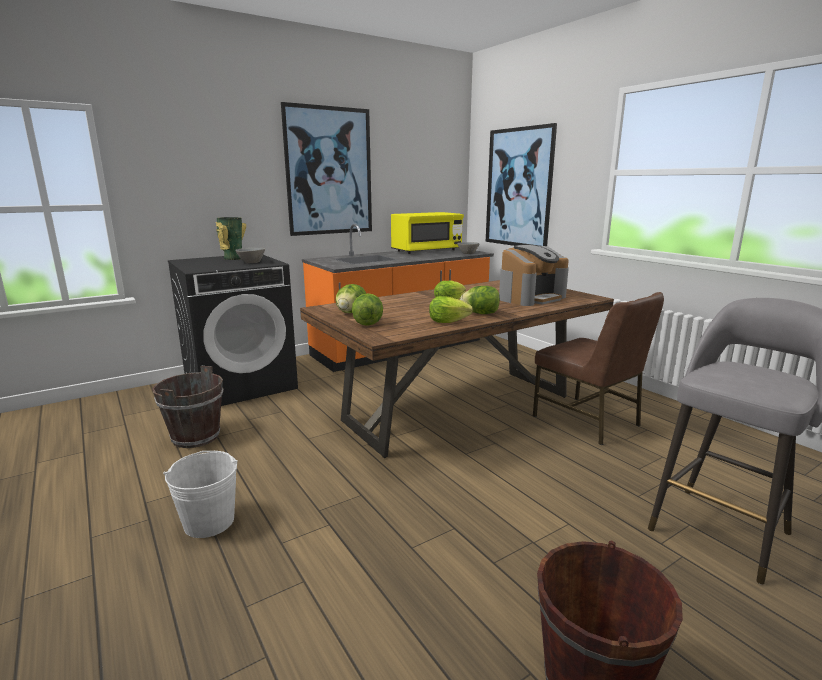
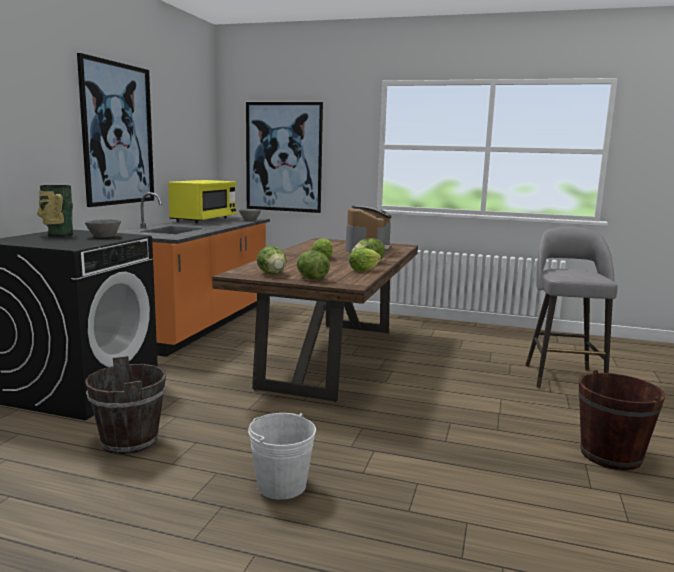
camera: 40 degrees left, 5 degrees down
brown chair [533,292,664,445] -> none

